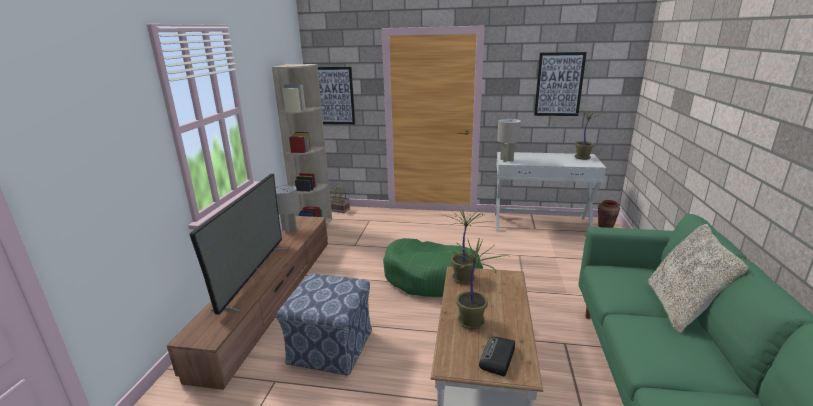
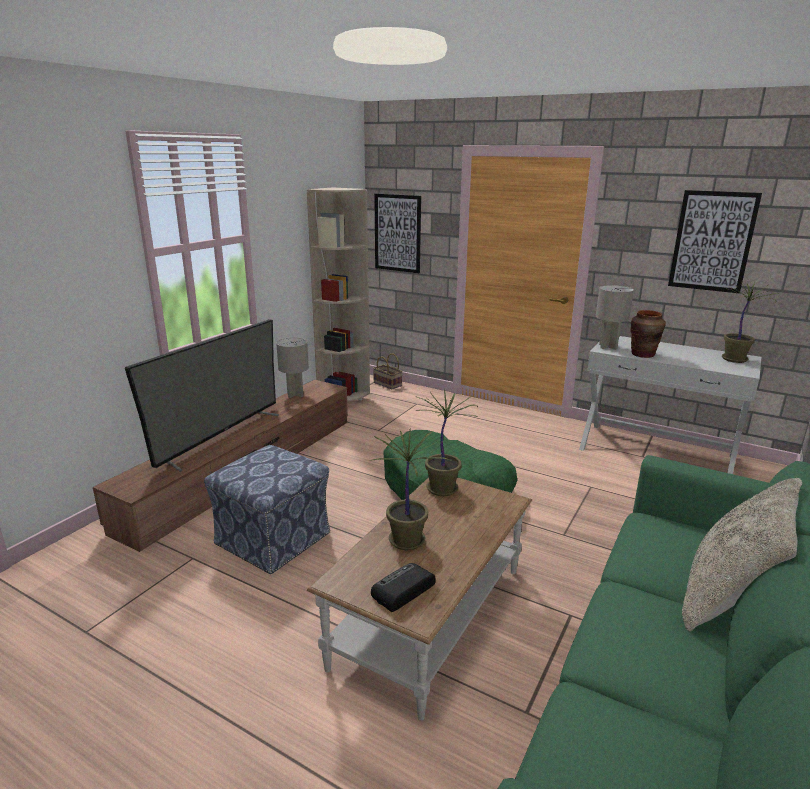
camera: 20 degrees right, 0 degrees up
brown vase [598,200,620,228] -> brown vase moved to [630,310,666,358]

